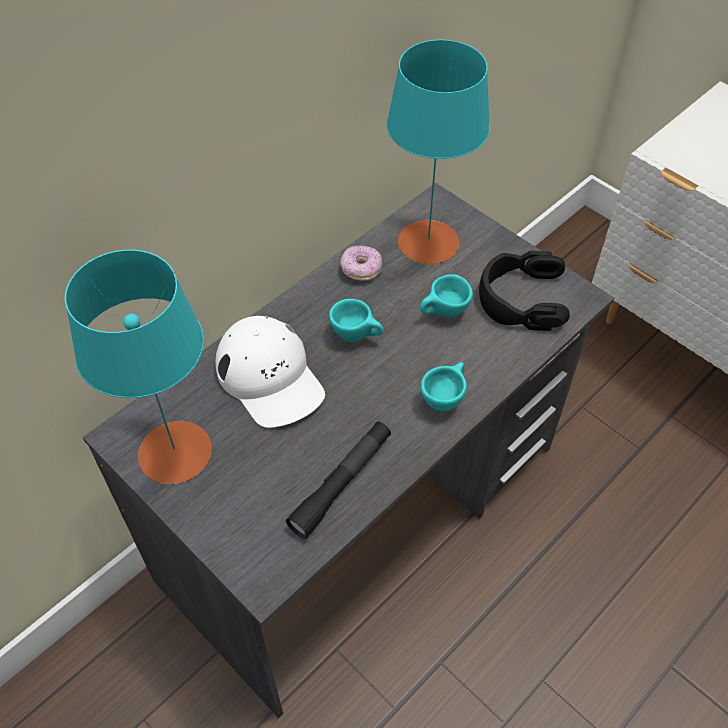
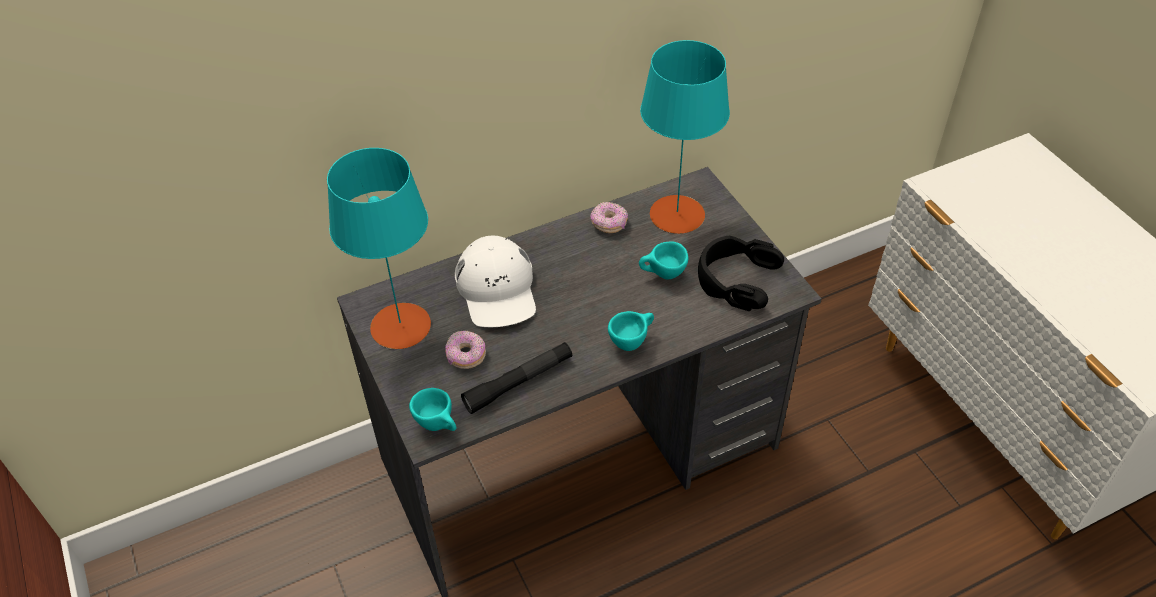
camera: 20 degrees right, 5 degrees down
turquoise cup [329,299,384,342] -> turquoise cup moved to [409,388,457,431]
none -> donut [445,331,486,369]

